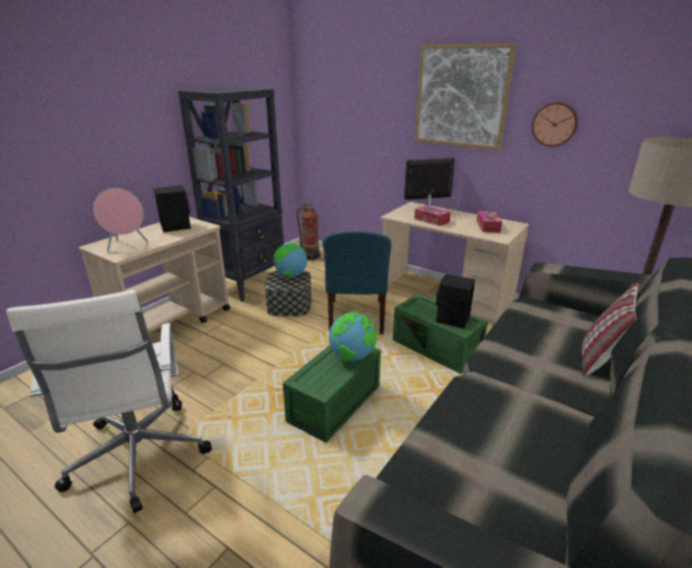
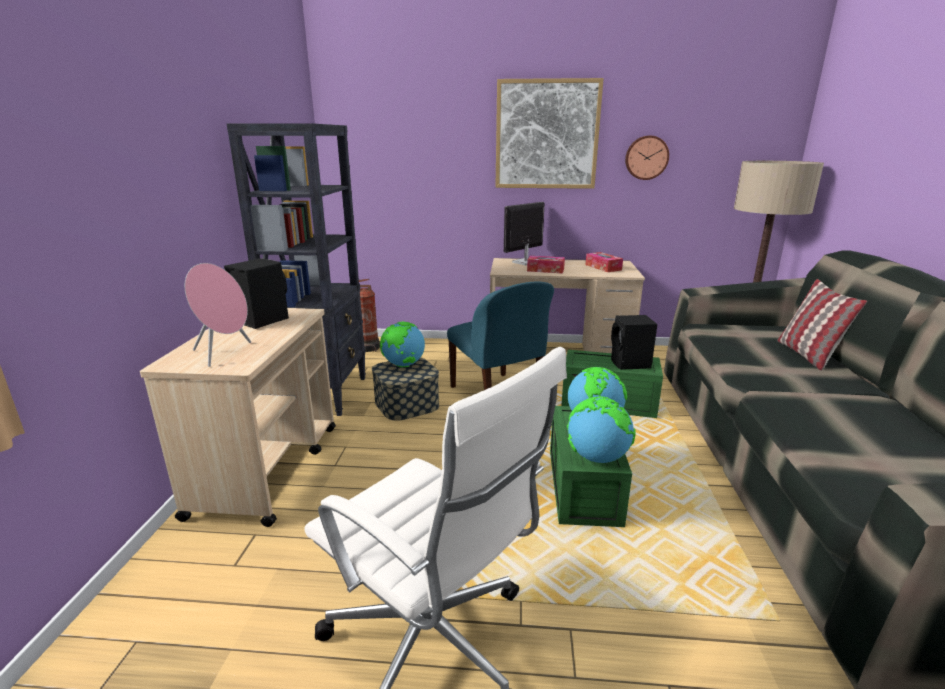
camera: 30 degrees left, 5 degrees down
none -> globe [567,396,636,463]

